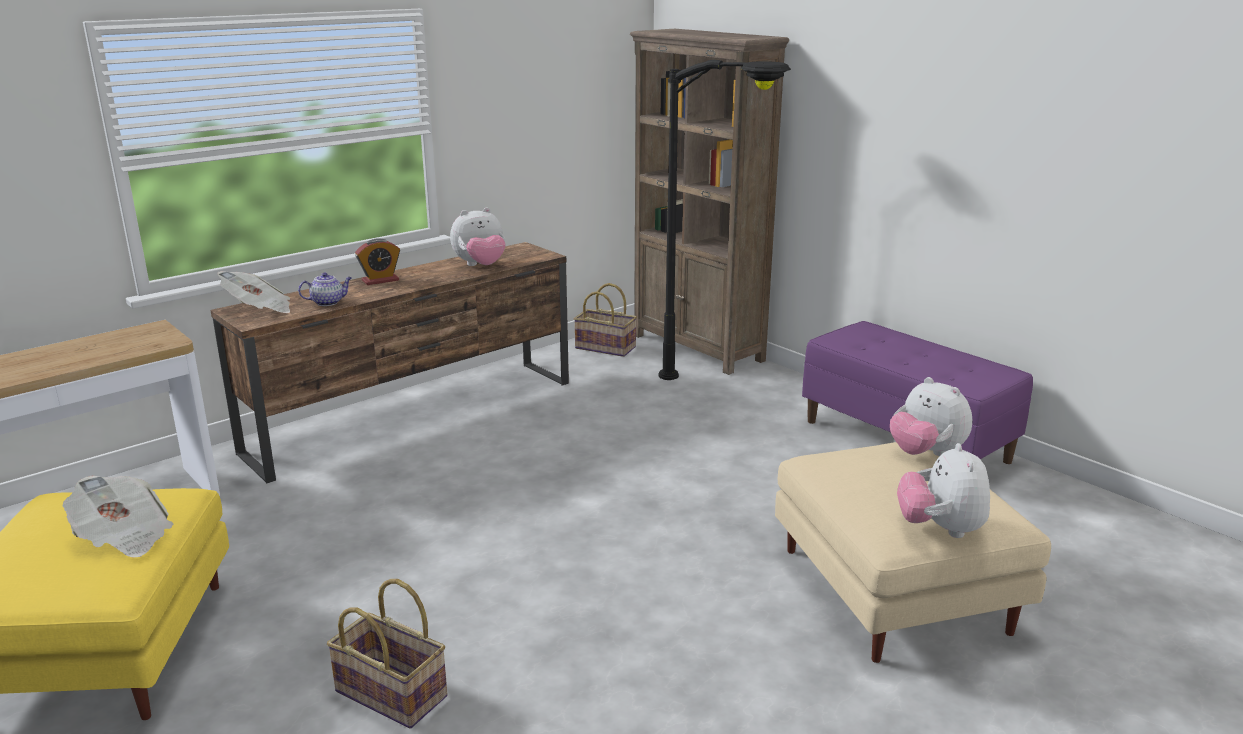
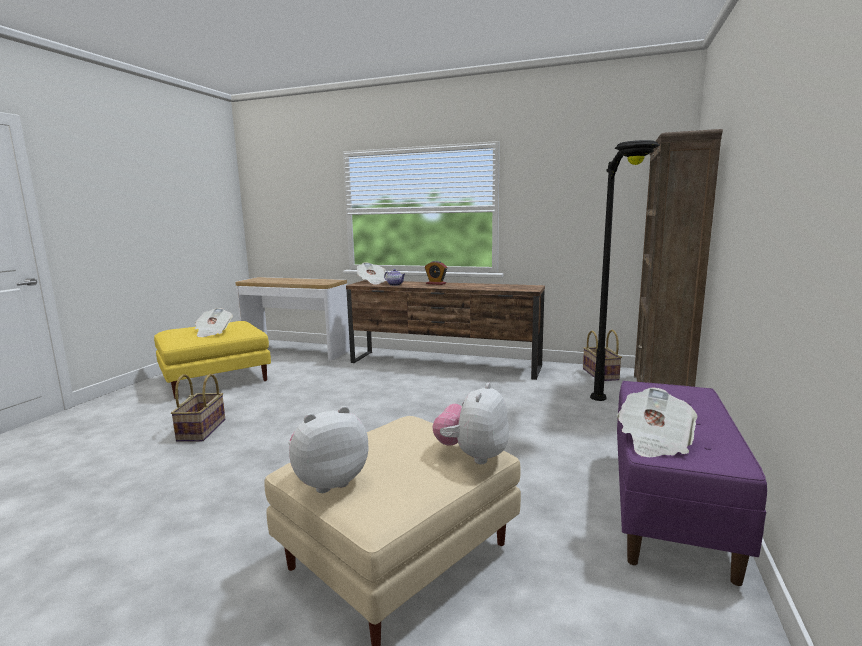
camera: 60 degrees right, 10 degrees down
plush toy [450,208,506,266] -> none
none -> newspaper [617,388,698,457]

